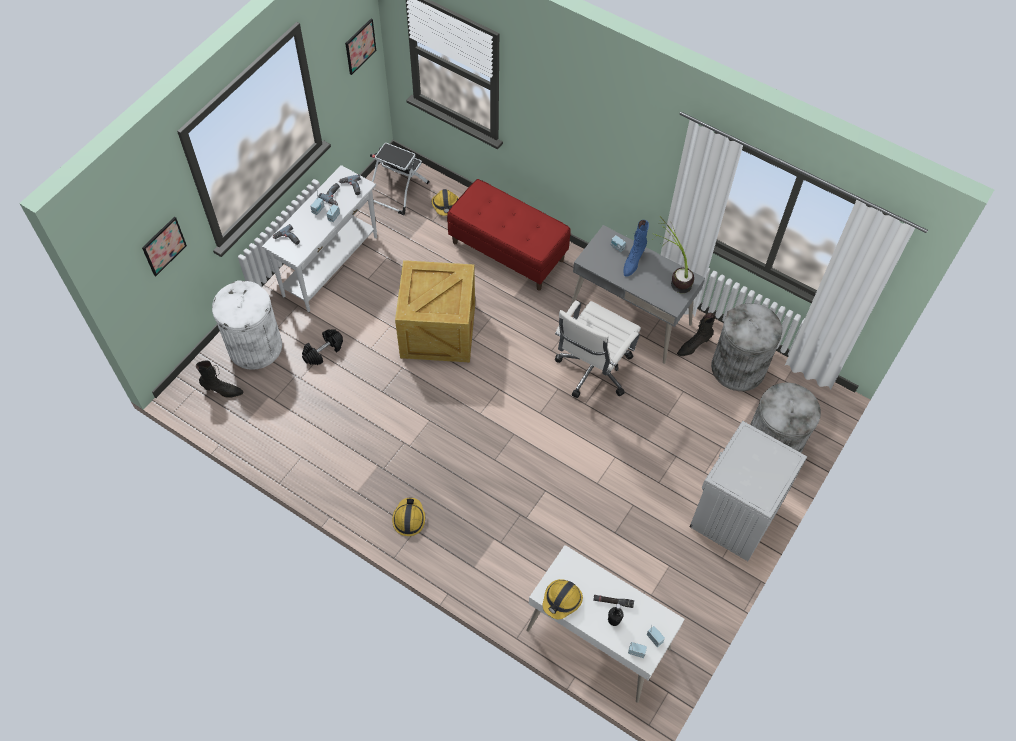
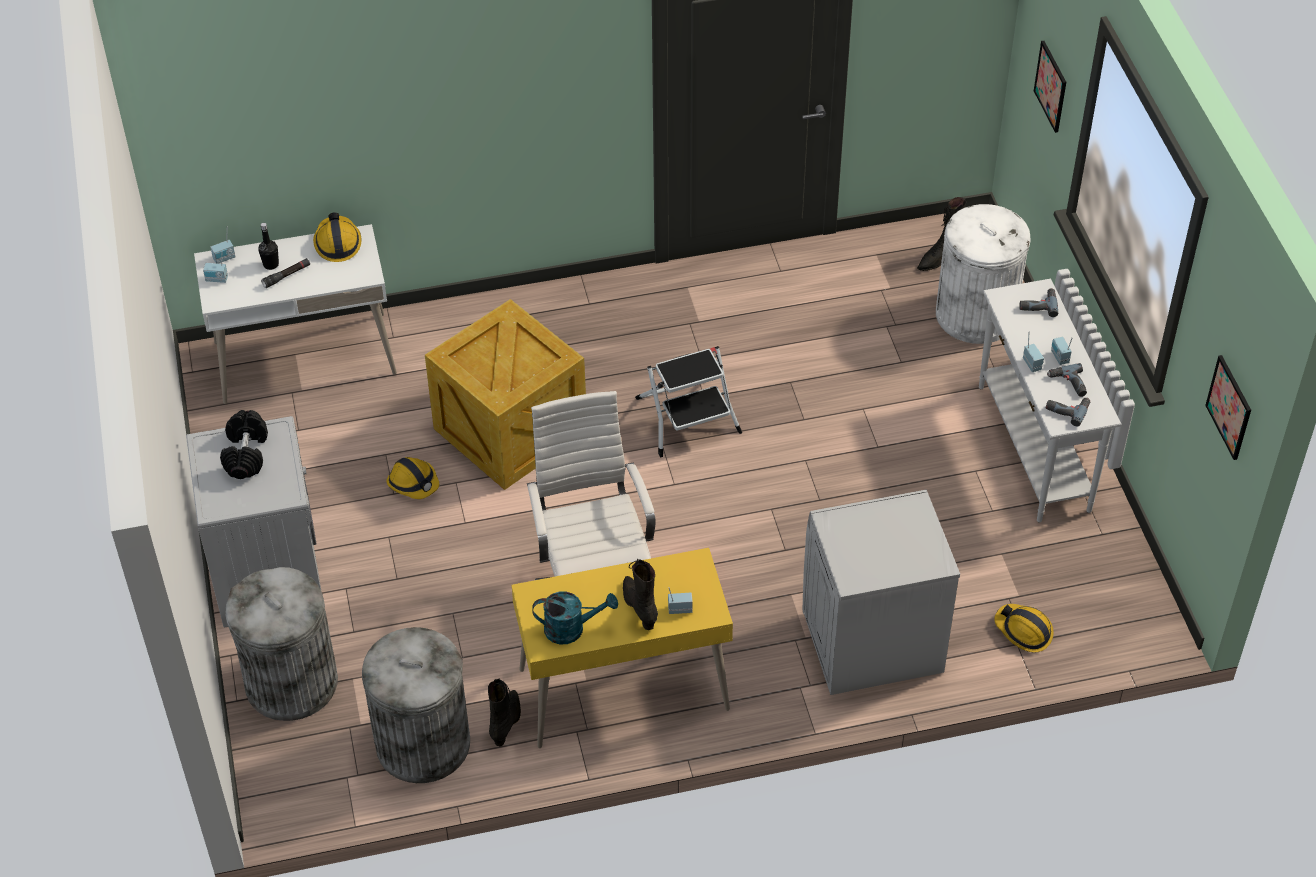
camera: 135 degrees right, 10 degrees down
black dumbbell [302,329,343,365] -> black dumbbell moved to [220,410,268,479]
step ladder [370,143,430,215] -> step ladder moved to [635,346,742,457]
hard hat [392,498,425,536] -> hard hat moved to [386,457,439,499]
crate [395,260,475,362] -> crate moved to [425,299,586,490]
red bench [447,179,571,290] -> white washing machine [803,490,960,695]
grey desk [570,225,705,364] -> yellow desk [511,548,733,748]
blue boot [624,220,649,277] -> black boot [623,559,658,630]
potted plant [654,216,694,293] -> turquoise watering can [532,592,618,644]

